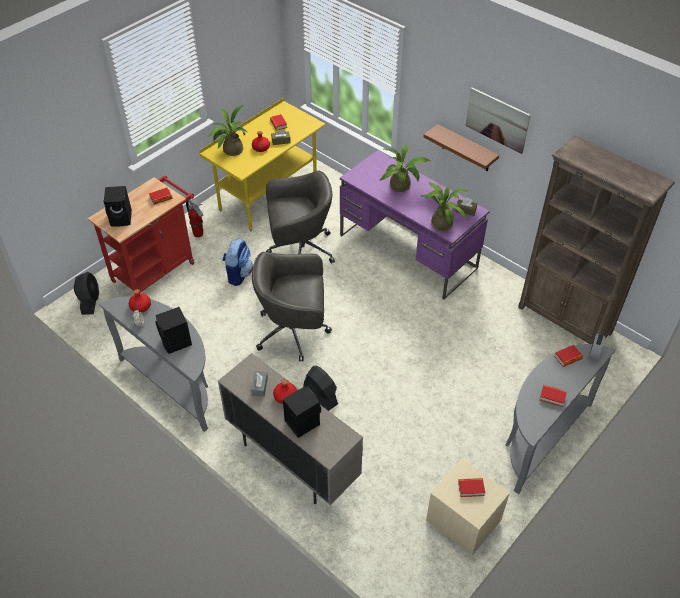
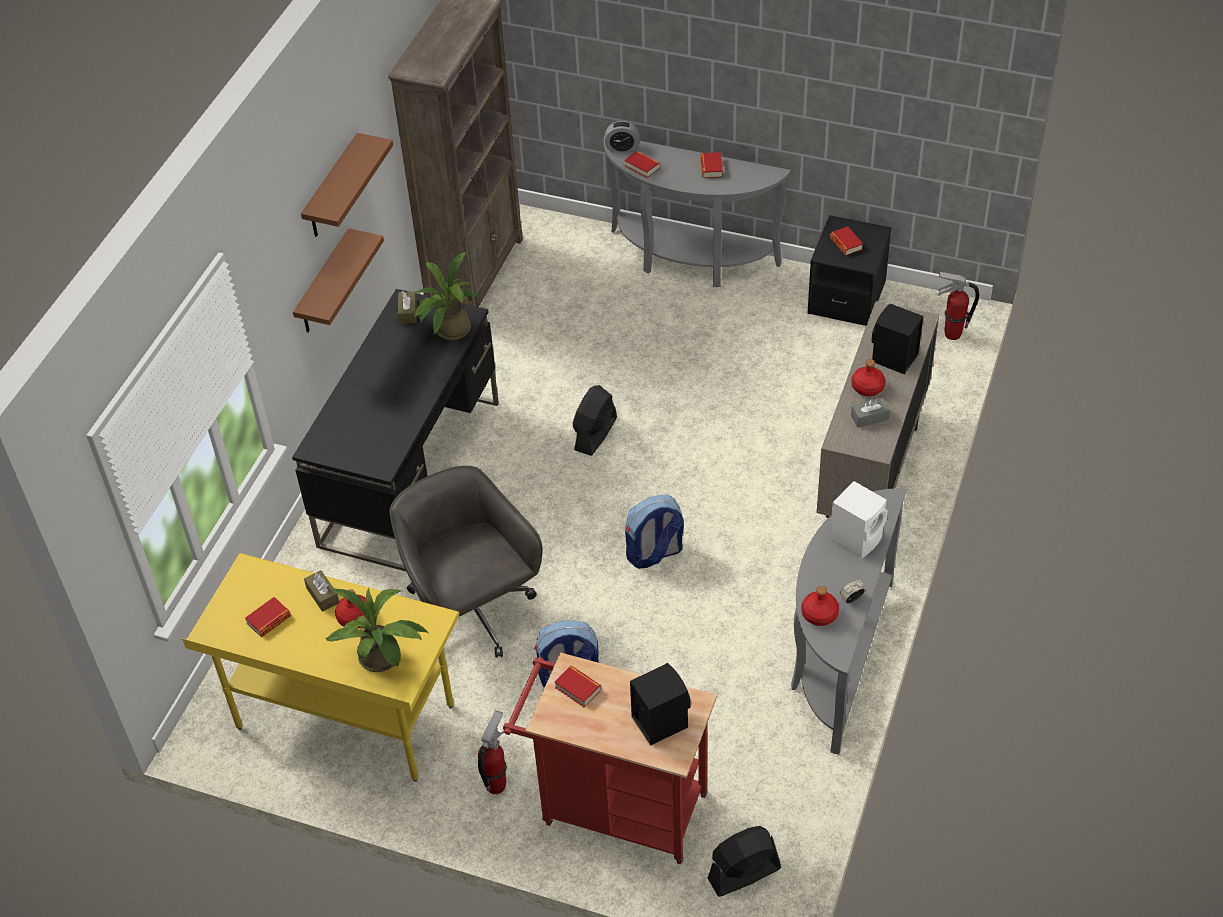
camera: 110 degrees left, 0 degrees up
black speaker [155,307,192,354] -> white speaker [829,481,888,559]
grey office chair [252,252,332,361] -> backpack [625,494,684,569]
black fan [303,366,338,411] -> black fan moved to [573,385,617,456]
purple desk [340,150,489,300] -> black desk [292,289,499,571]
potted plant [380,145,430,192] -> none
beige nightstand [426,459,510,556] -> black nightstand [807,215,892,326]
picture [466,87,531,154] -> brown shelf [301,133,393,237]
none -> fire extinguisher [938,271,979,340]

